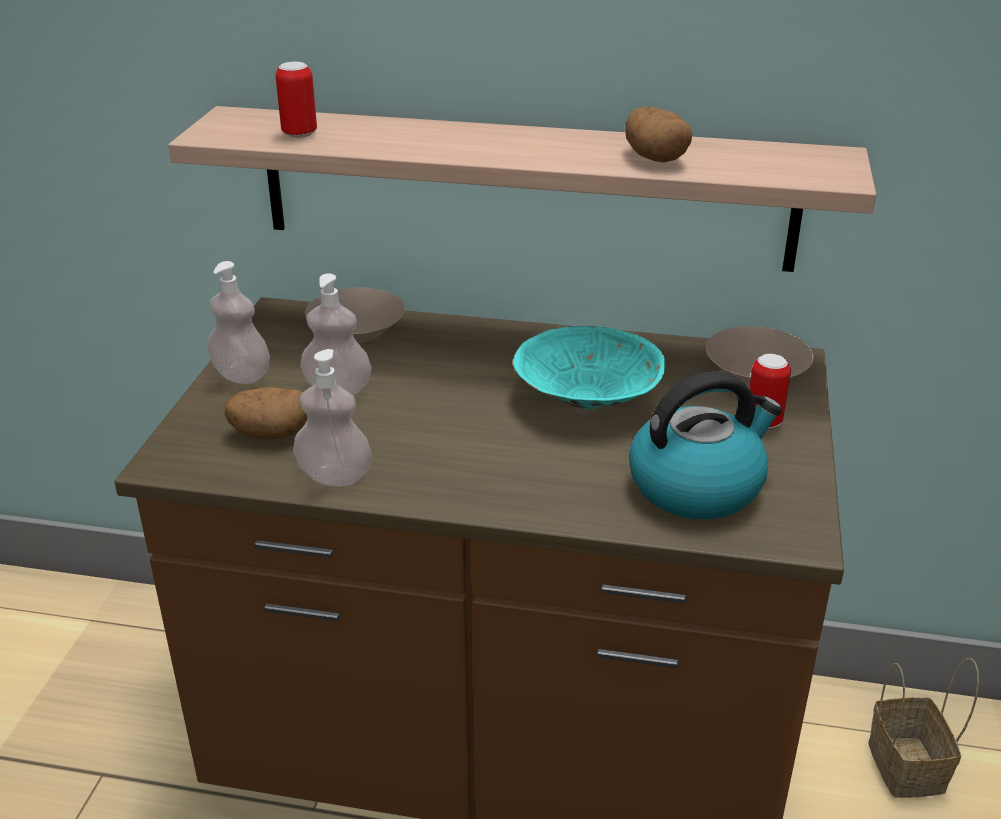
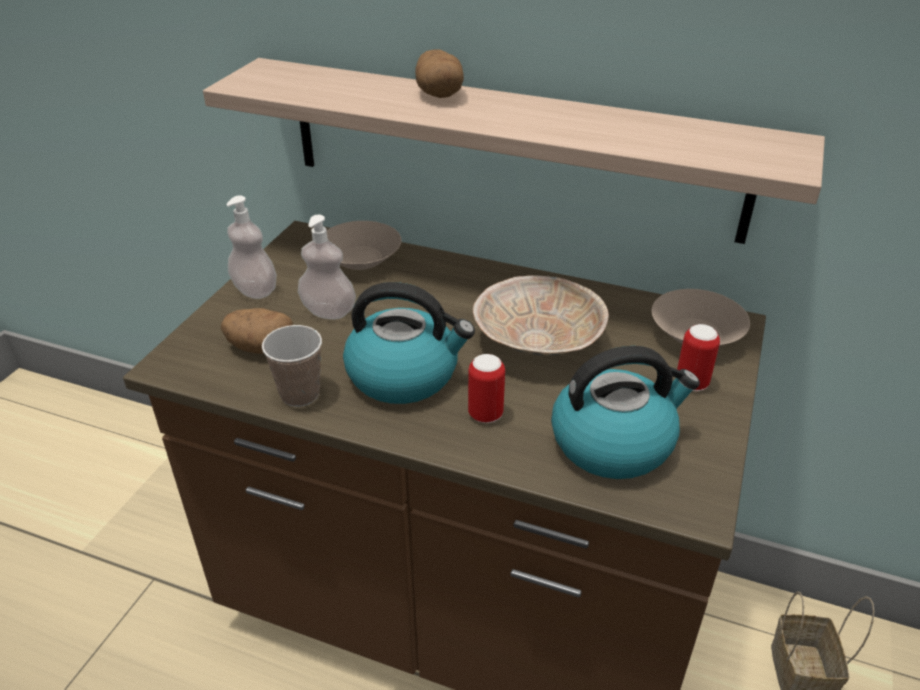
camera: 10 degrees right, 5 degrees up
can [276,62,317,138] -> can moved to [468,354,505,423]
soap dispenser [293,349,372,486] -> cup [262,325,322,407]
turquoise bowl [513,326,665,409] -> beige bowl [473,275,609,355]
potato [625,107,692,163] -> potato moved to [415,49,464,98]
none -> kettle [343,282,475,404]

